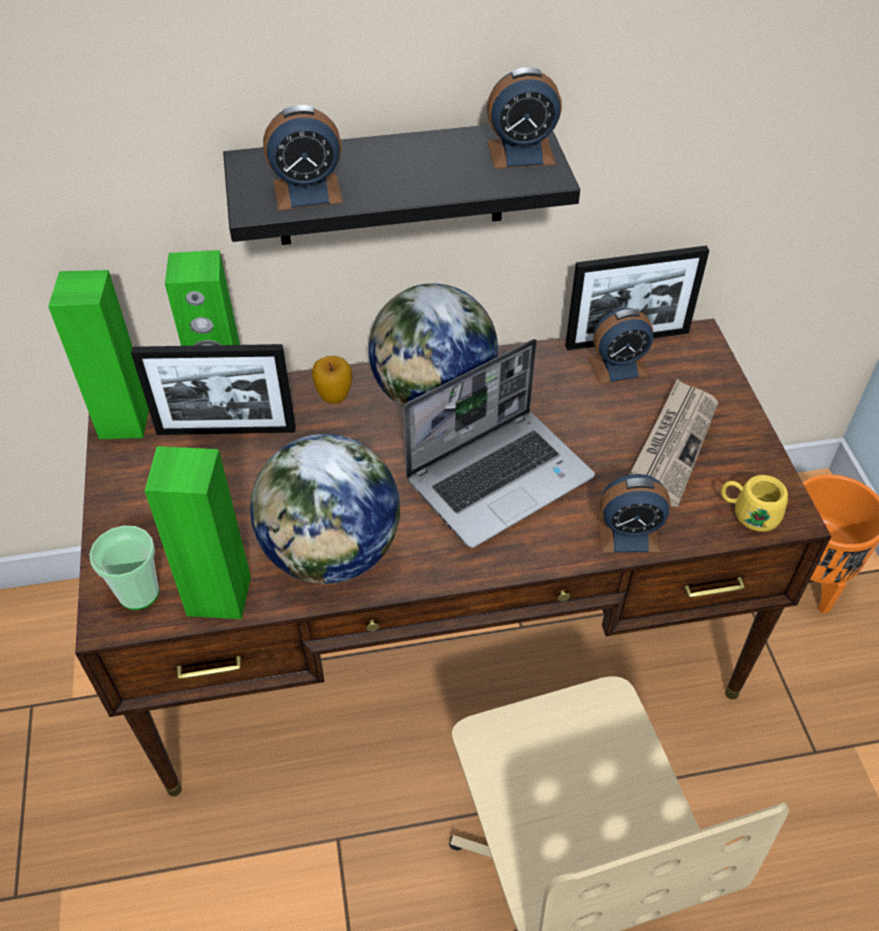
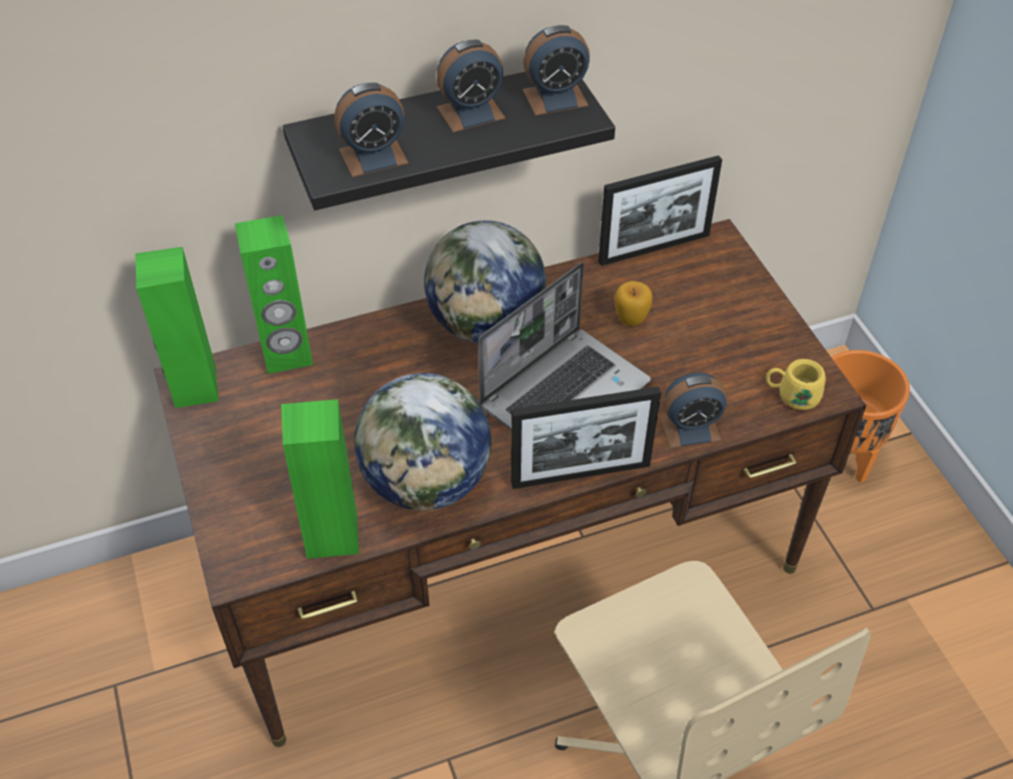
camera: 10 degrees left, 0 degrees up
cup [89,526,159,610] -> none
picture frame [131,344,296,435] -> picture frame moved to [511,387,661,489]
apple [312,356,352,404] -> apple moved to [615,281,653,326]
alarm clock [588,308,653,384] -> alarm clock moved to [437,40,506,132]
newspaper [629,379,718,507] -> none

